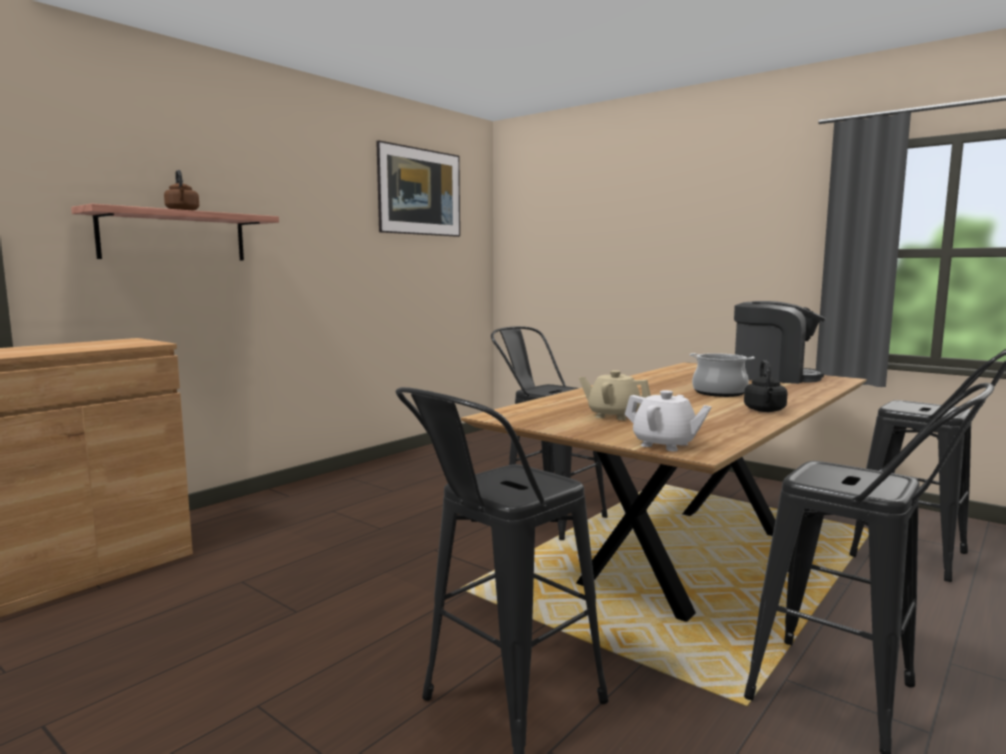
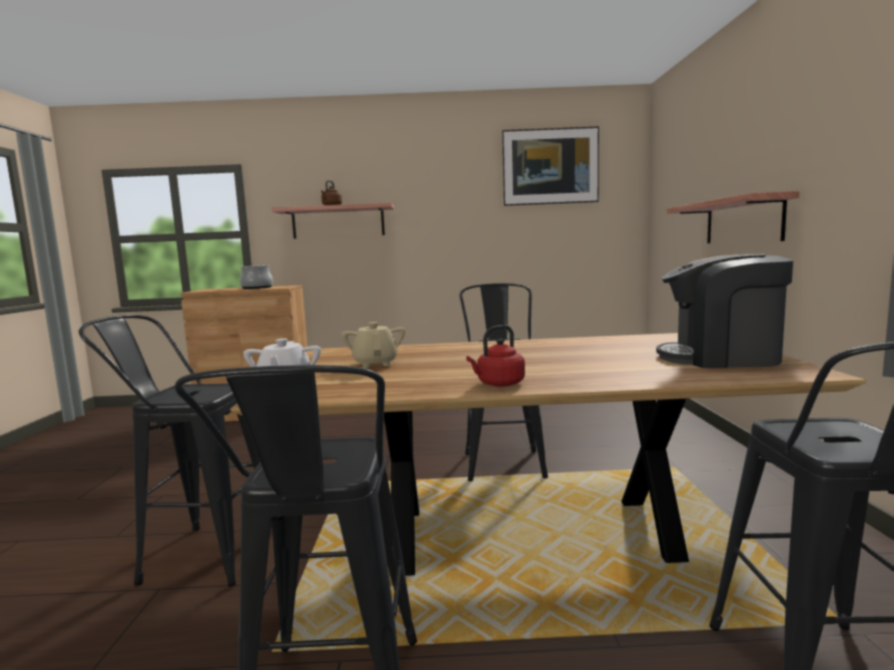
camera: 50 degrees right, 0 degrees up
cooking pot [690,353,755,397] -> cooking pot moved to [240,265,273,289]
coffee machine [734,301,825,384] -> coffee machine turned 120 degrees clockwise [656,254,793,368]
black kettle [744,360,788,412] -> red kettle [466,325,525,387]
none -> shelf [667,191,799,243]

